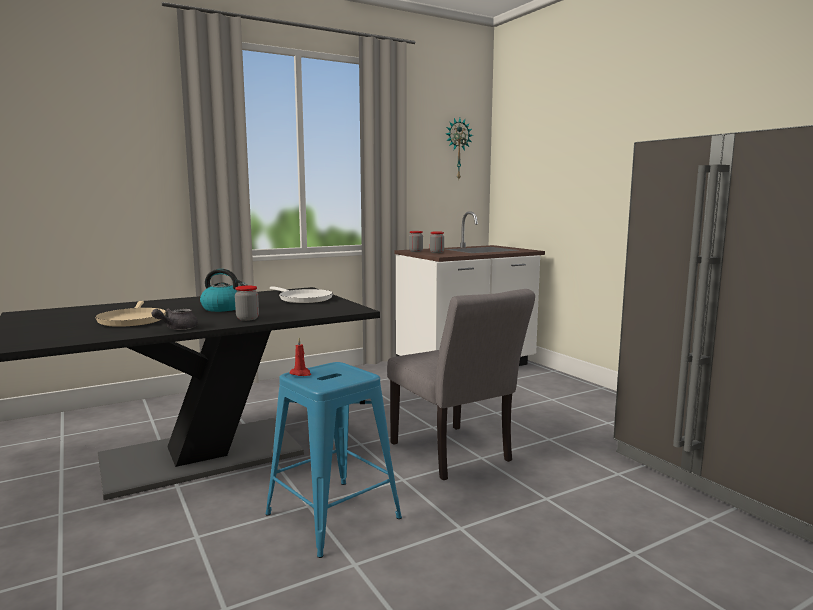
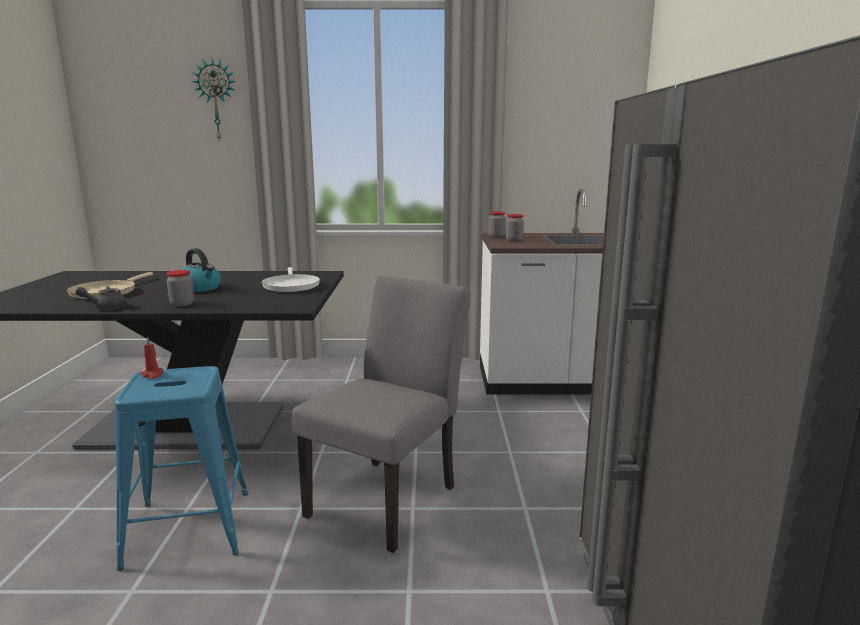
camera: 30 degrees right, 5 degrees up
grey chair [387,289,535,480] -> grey chair turned 150 degrees counterclockwise [292,276,471,553]
wall clock [446,118,473,181] -> wall clock moved to [192,58,236,142]

